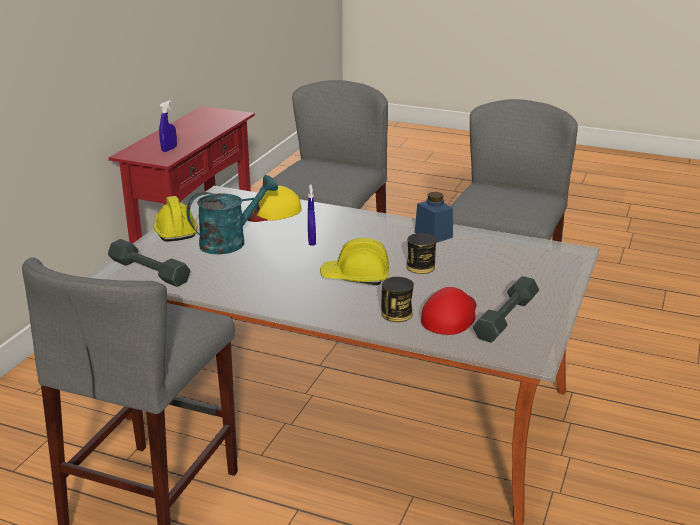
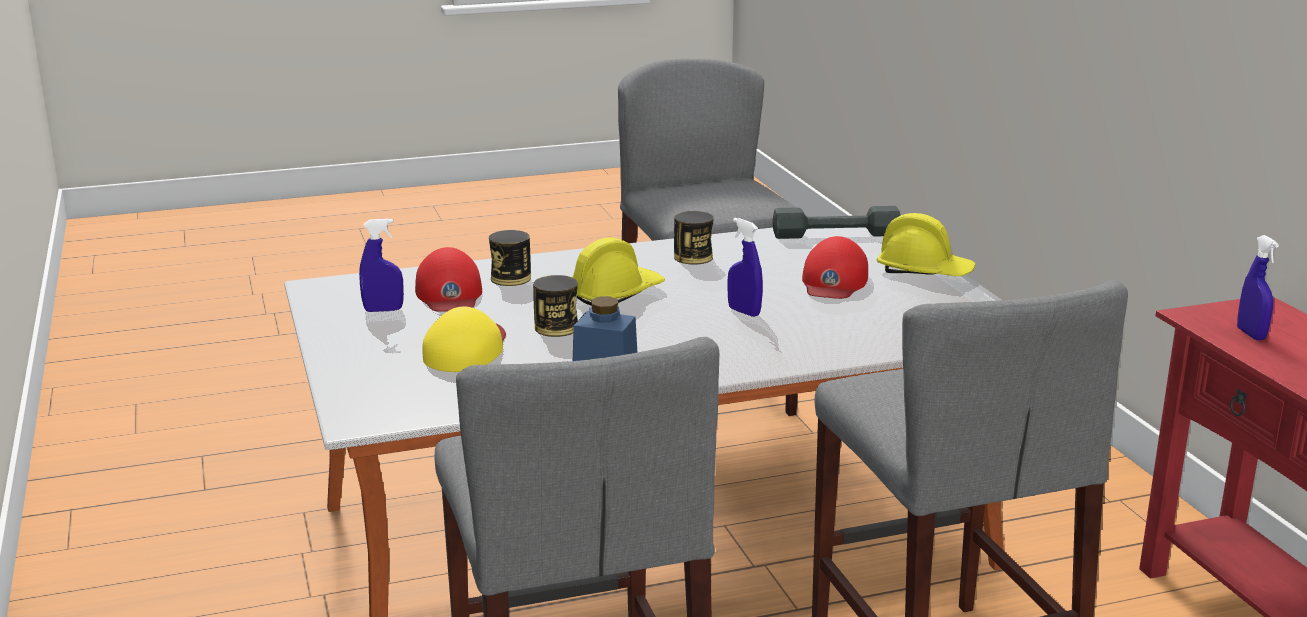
camera: 140 degrees right, 5 degrees down
turquoise watering can [187,175,278,254] -> red cap [802,236,868,299]
yellow cap [247,186,302,222] -> yellow cap moved to [422,306,506,372]
grey dumbbell [473,276,539,343] -> blue spray bottle [359,218,404,312]
none -> can [674,211,714,265]

